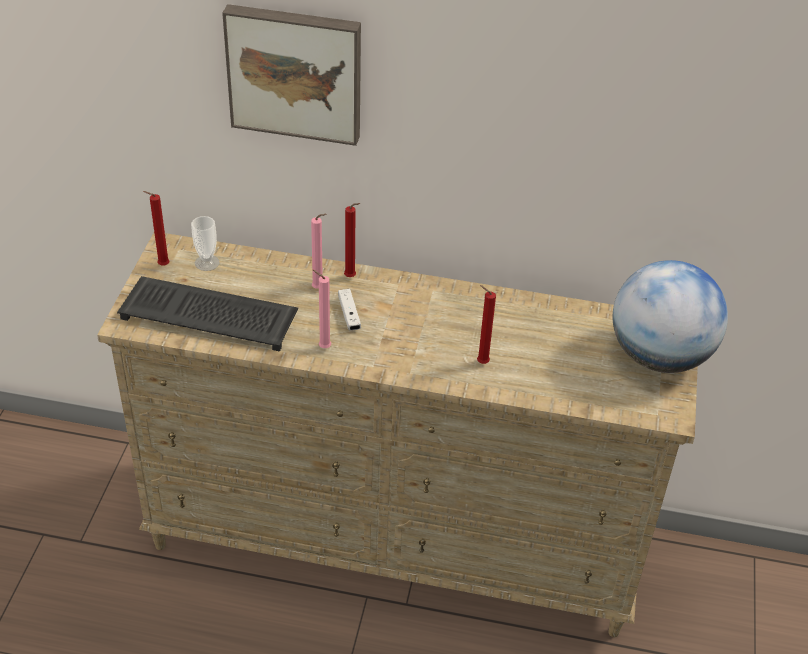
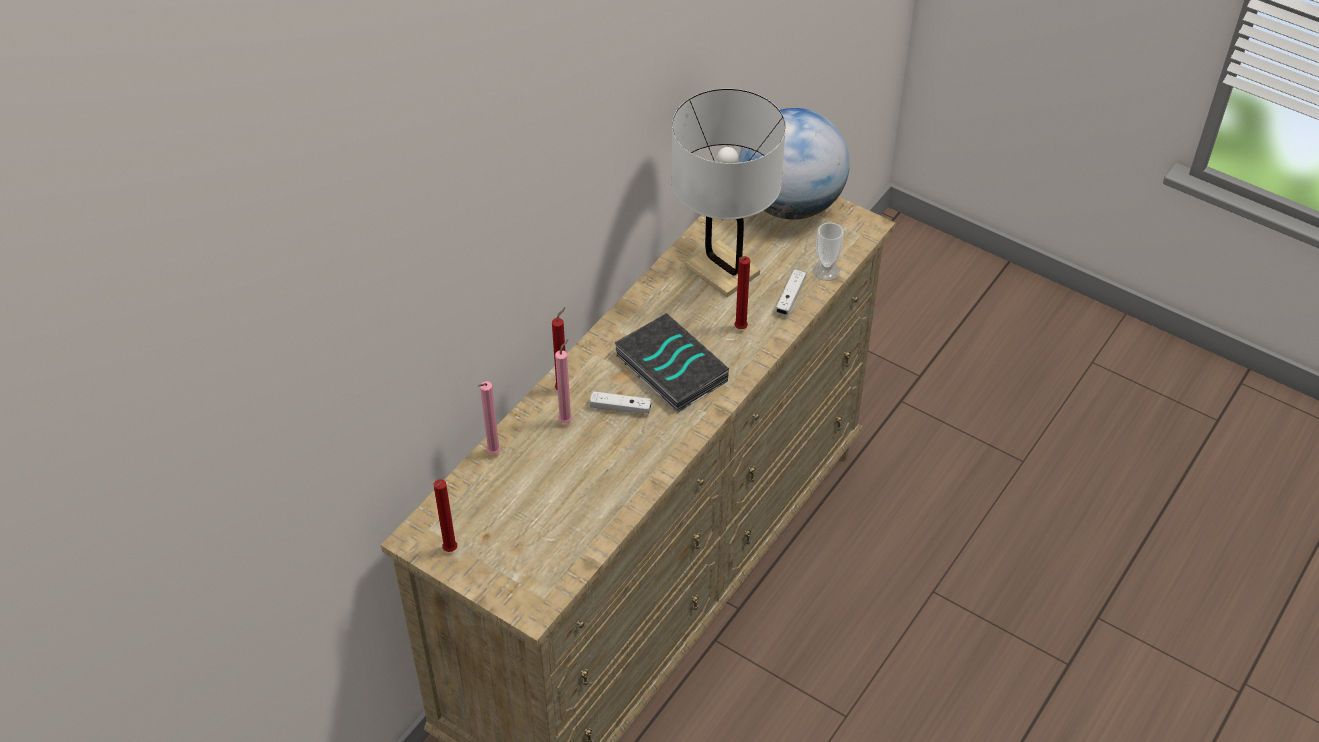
camera: 65 degrees left, 5 degrees up
keyboard [117,276,298,352] -> none
cup [191,216,220,271] -> cup moved to [813,222,844,281]
picture [222,4,361,146] -> none
pink candle [313,270,331,348] -> pink candle moved to [478,381,501,455]
none -> book [614,313,729,413]
none -> white table lamp [672,89,786,297]
none -> white game controller [775,269,806,315]

